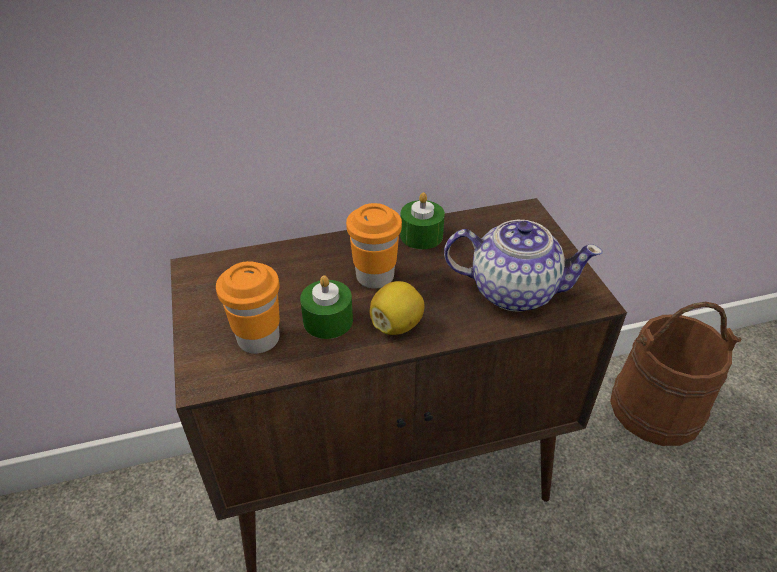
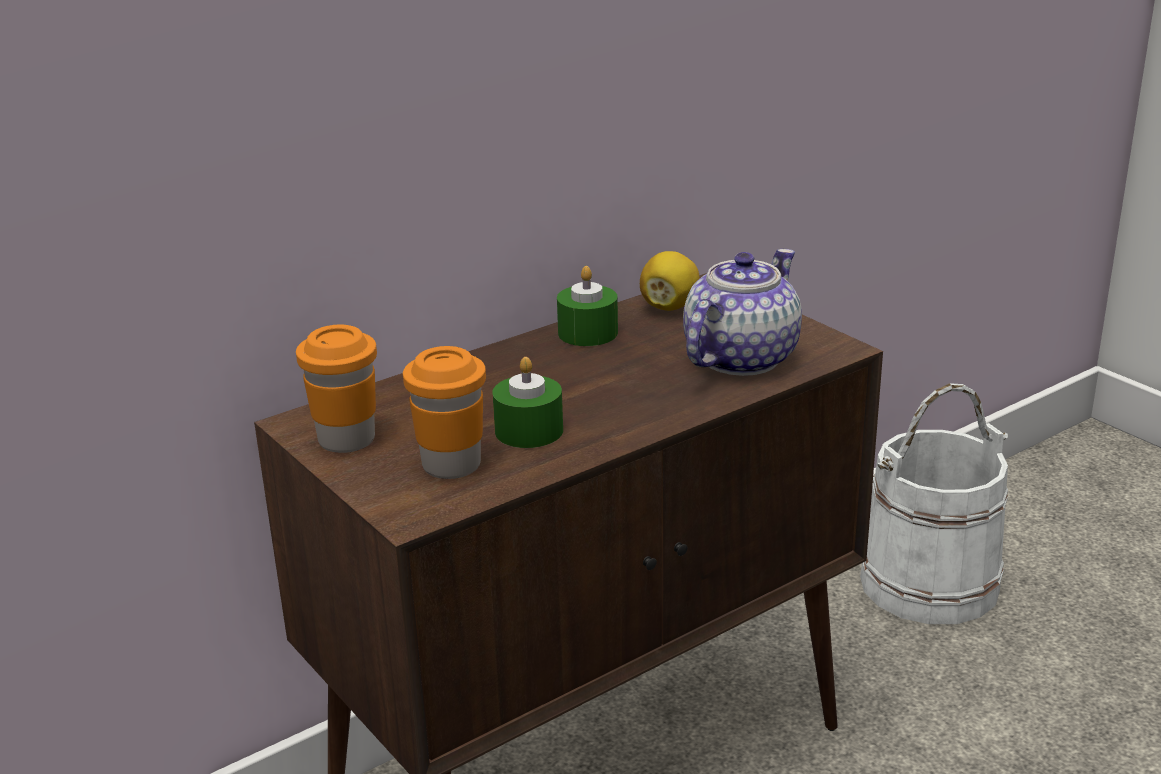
camera: 20 degrees left, 15 degrees down
orange cup [346,203,402,289] -> orange cup moved to [296,325,377,453]
lemon [370,281,425,335] -> lemon moved to [640,251,700,311]
teapot [444,220,603,312] -> teapot turned 45 degrees counterclockwise [683,249,802,376]
brown bucket [610,302,741,446] -> white bucket [860,383,1008,624]

